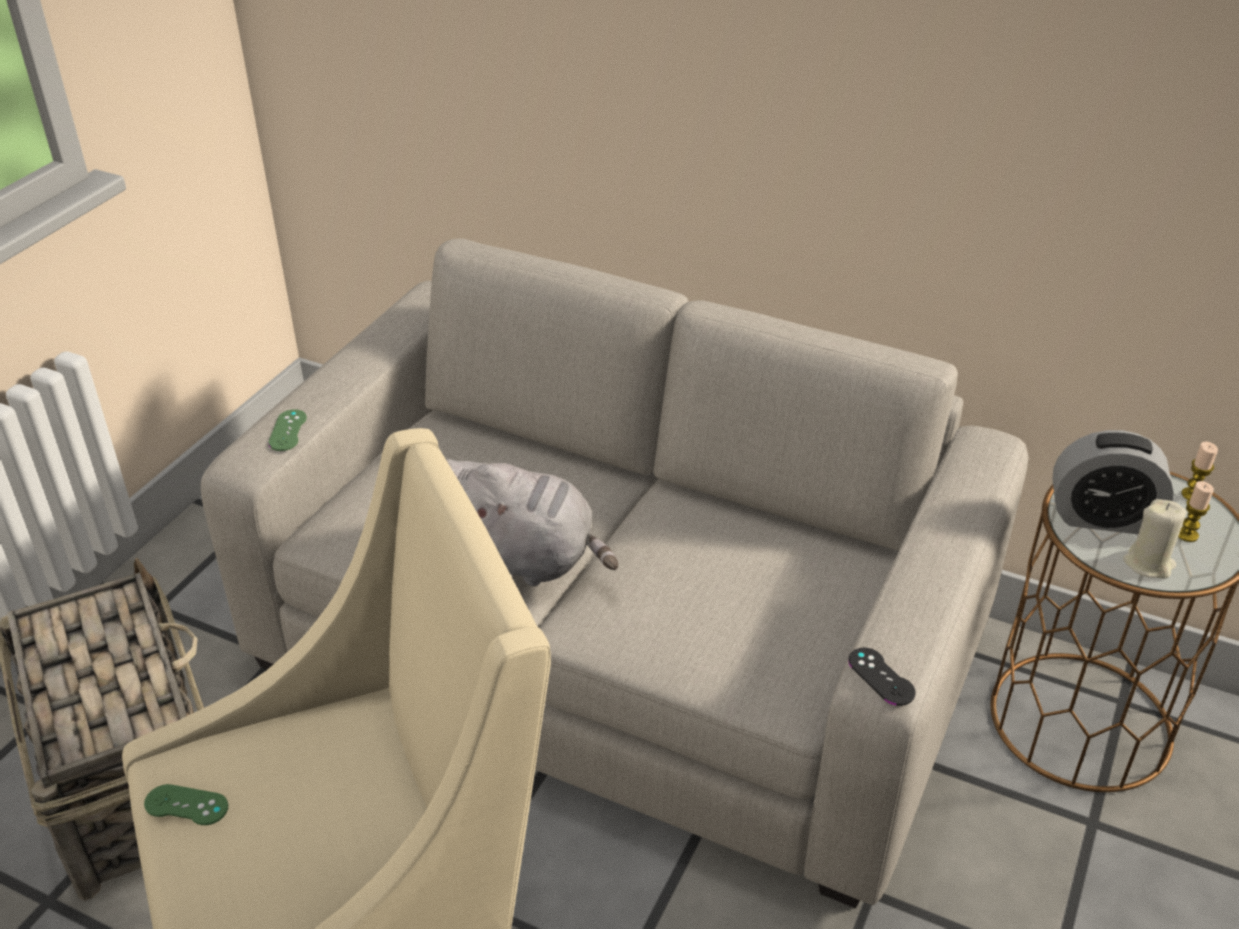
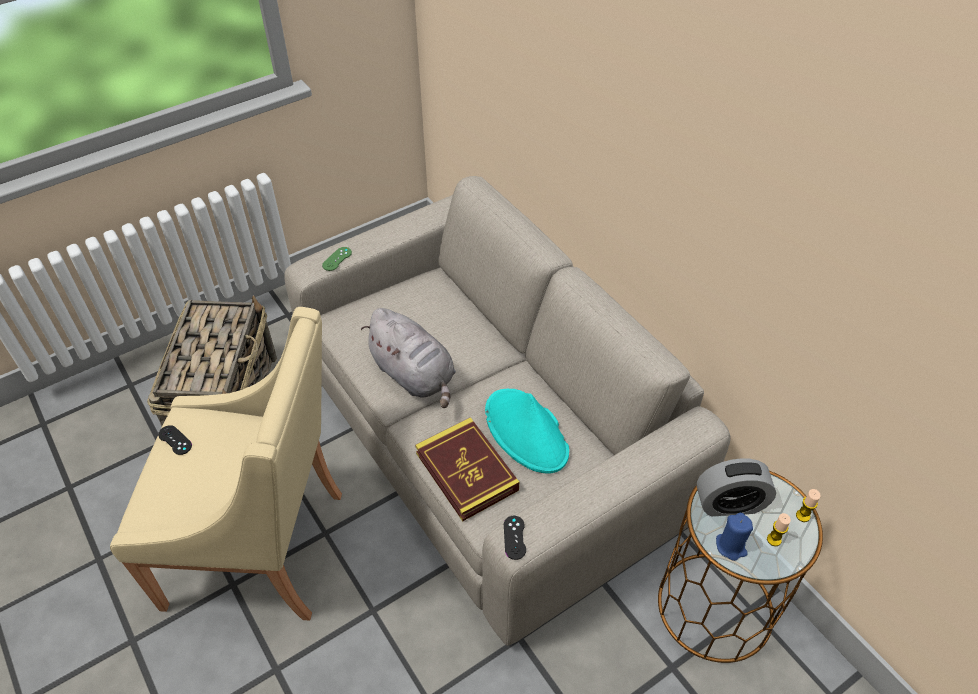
camera: 30 degrees right, 10 degrees up
green game controller [144,784,228,825] -> black game controller [158,425,192,455]
alarm clock [1052,430,1174,534] -> alarm clock turned 45 degrees counterclockwise [697,458,776,516]
beige candle [1123,499,1186,579] -> blue candle [716,513,753,561]
none -> book [415,417,519,521]
none -> turquoise hat [485,389,569,473]

